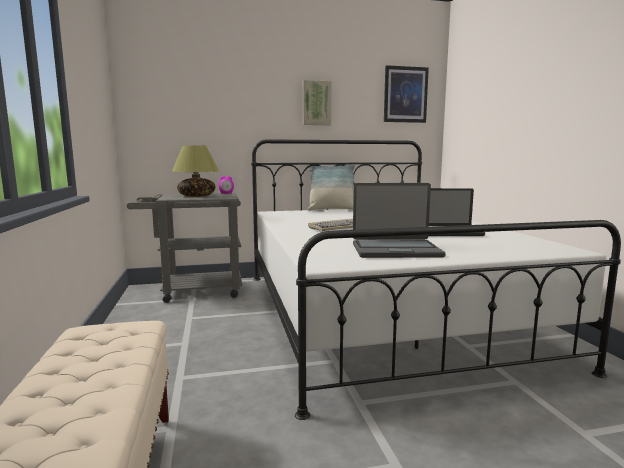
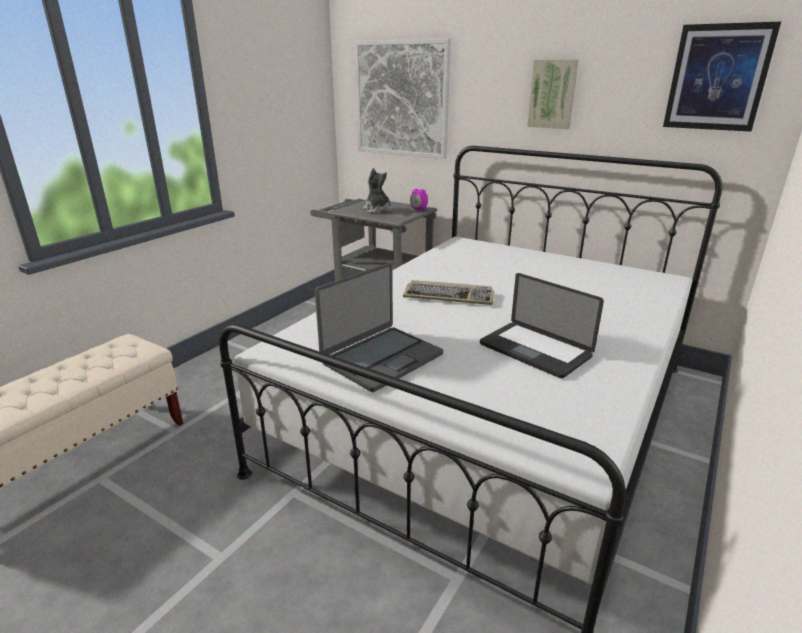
camera: 45 degrees right, 15 degrees up
table lamp [172,145,219,197] -> plush toy [363,168,391,213]
pillow [308,164,355,211] -> none
laptop [353,183,446,258] -> laptop turned 90 degrees counterclockwise [315,263,443,392]
none -> picture [354,38,451,159]

